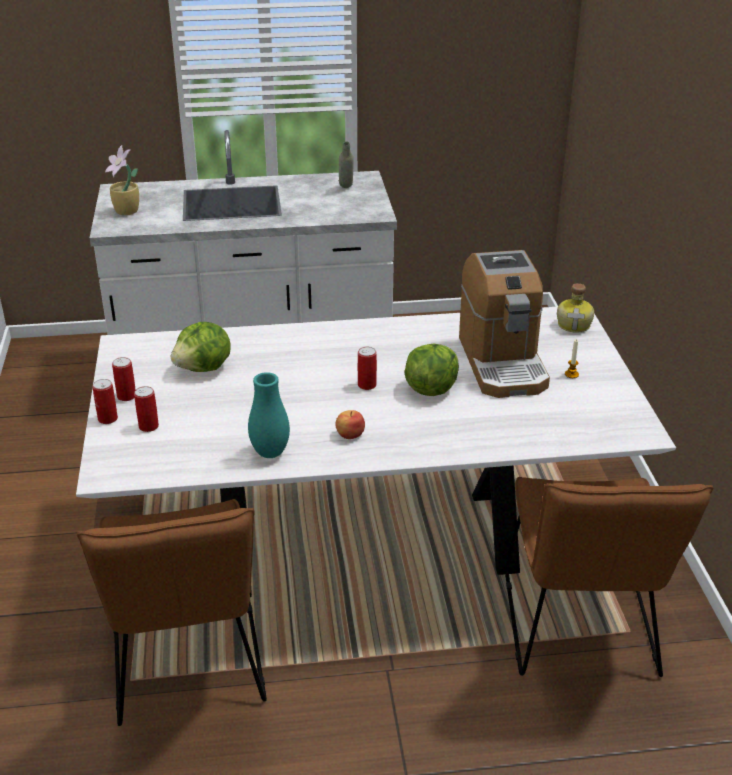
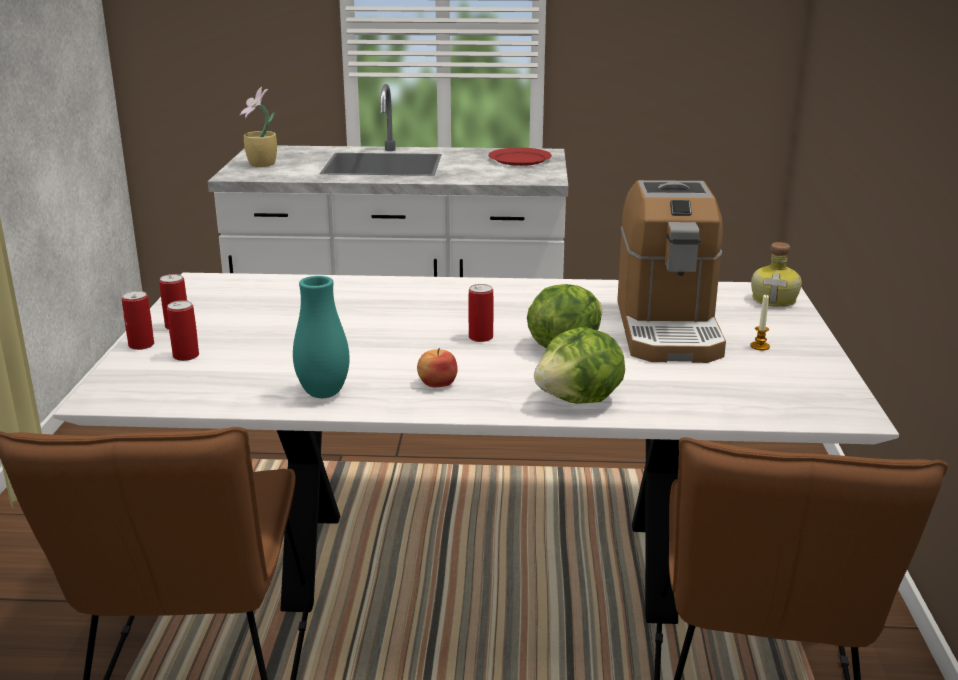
camera: 10 degrees right, 10 degrees down
lettuce [171,322,231,372] -> lettuce moved to [534,327,625,404]
grey bottle [339,142,354,188] -> red plate [488,148,552,166]

